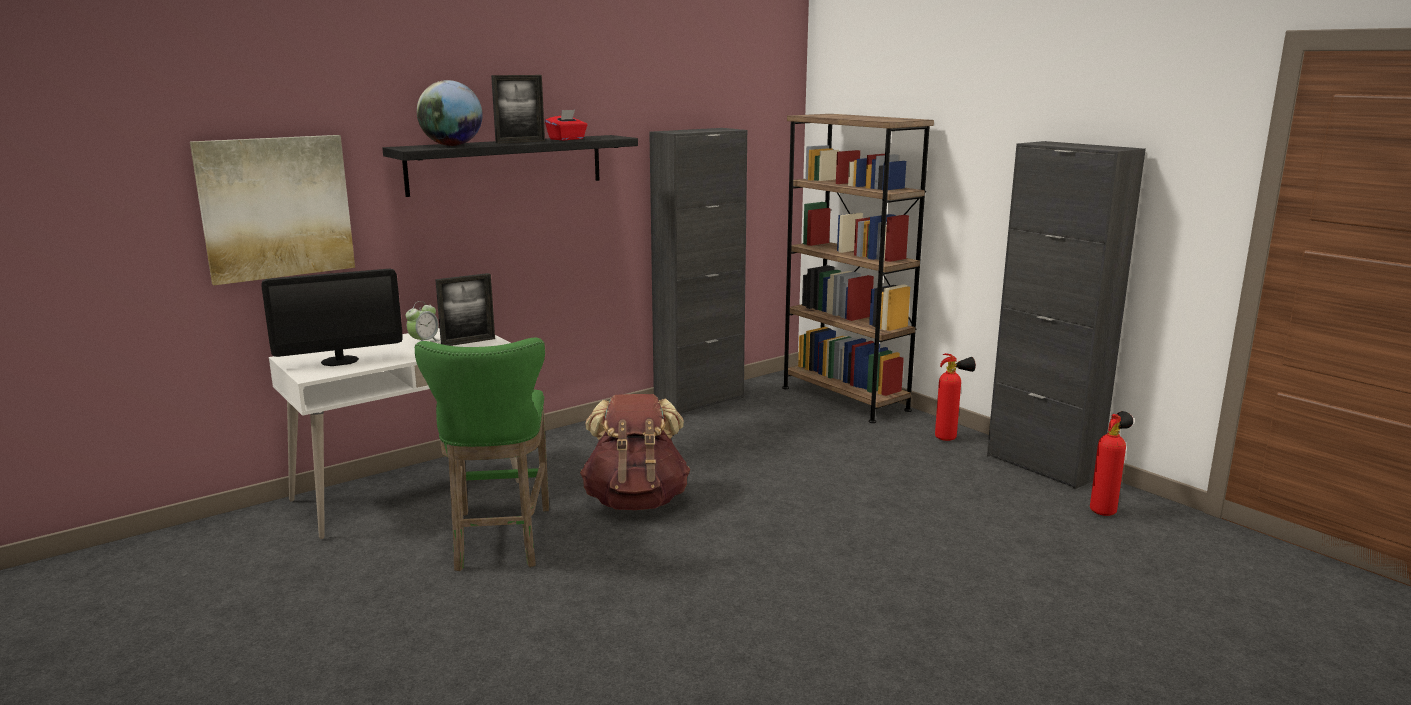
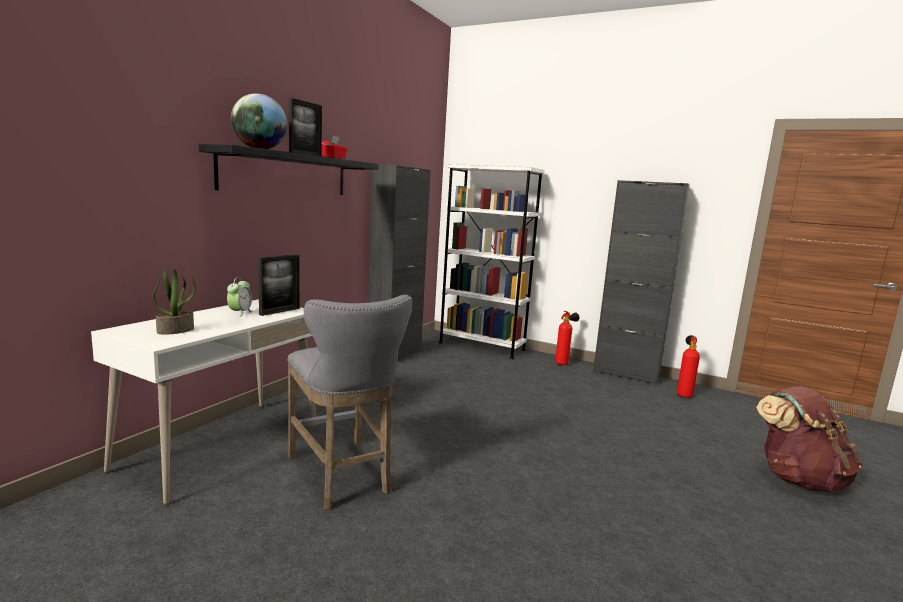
camera: 25 degrees left, 5 degrees down
picture [190,135,355,285] -> none
monitor [261,269,403,366] -> potted plant [153,269,196,335]
green stool [415,338,549,571] -> grey stool [287,295,412,510]
brown backpack [580,394,690,510] -> brown backpack moved to [756,386,863,492]
brown bookcase [782,114,934,423] -> white bookcase [439,164,545,359]

